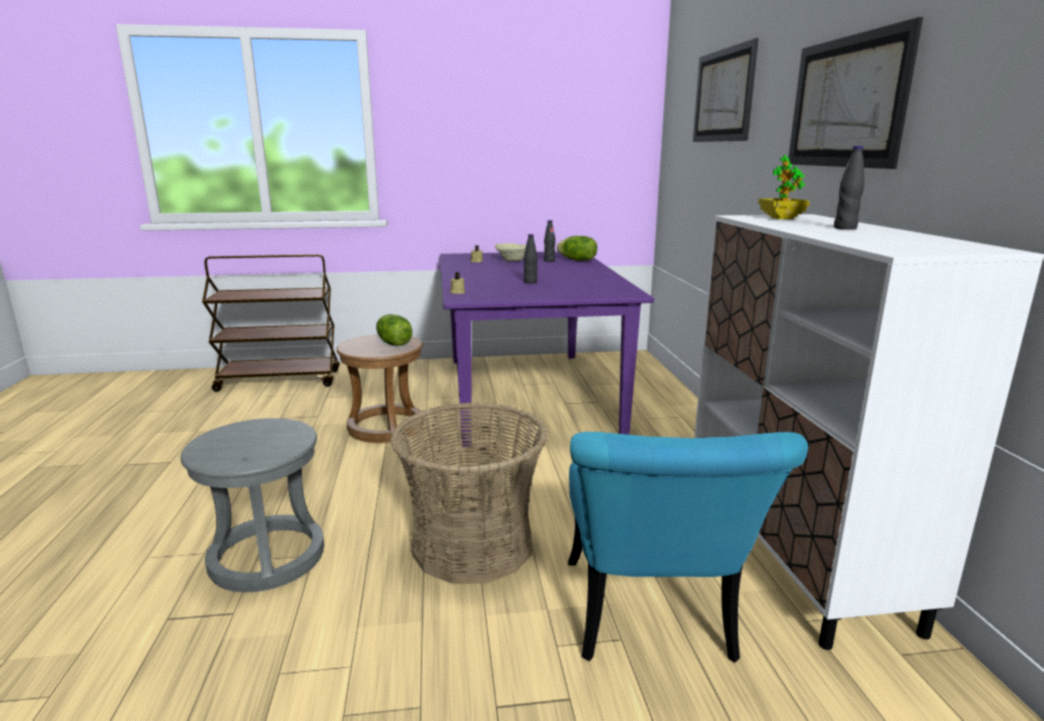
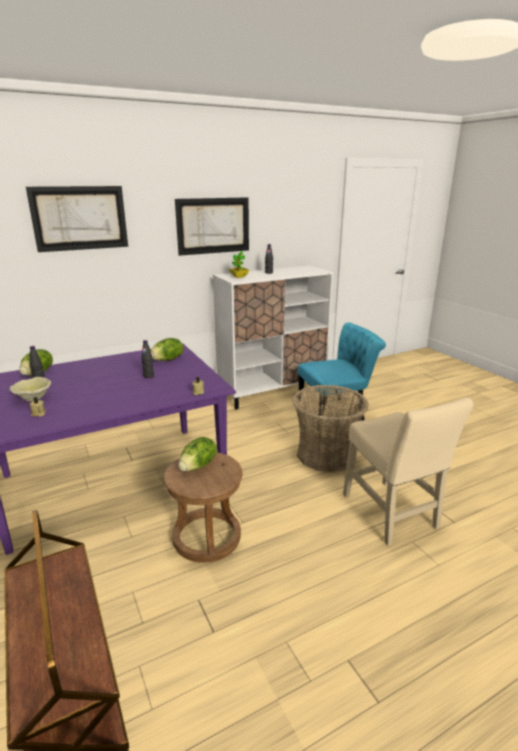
camera: 110 degrees left, 5 degrees up
grey stool [180,418,324,592] -> beige chair [343,398,473,546]
none -> lettuce [150,338,184,361]

